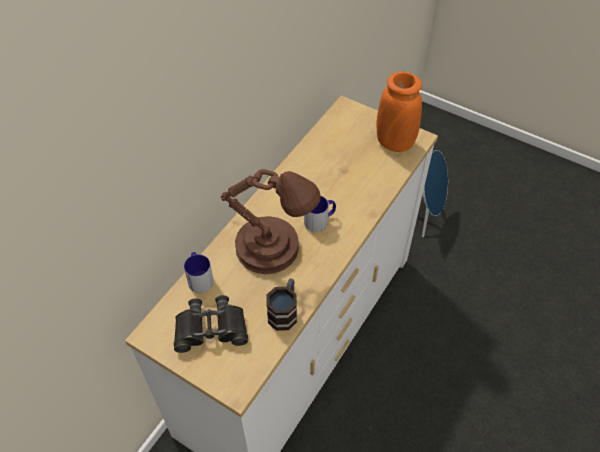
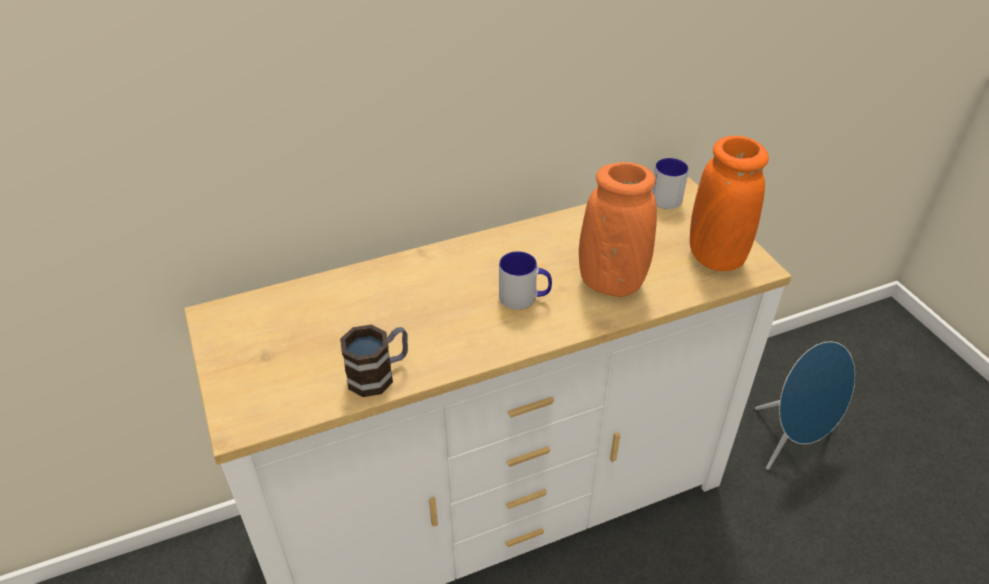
camera: 35 degrees right, 10 degrees down
black binoculars [174,295,248,353] -> none
mug [184,252,214,293] -> mug moved to [651,158,689,209]
brown table lamp [221,169,321,274] -> none
none -> orange vase [579,162,657,297]

